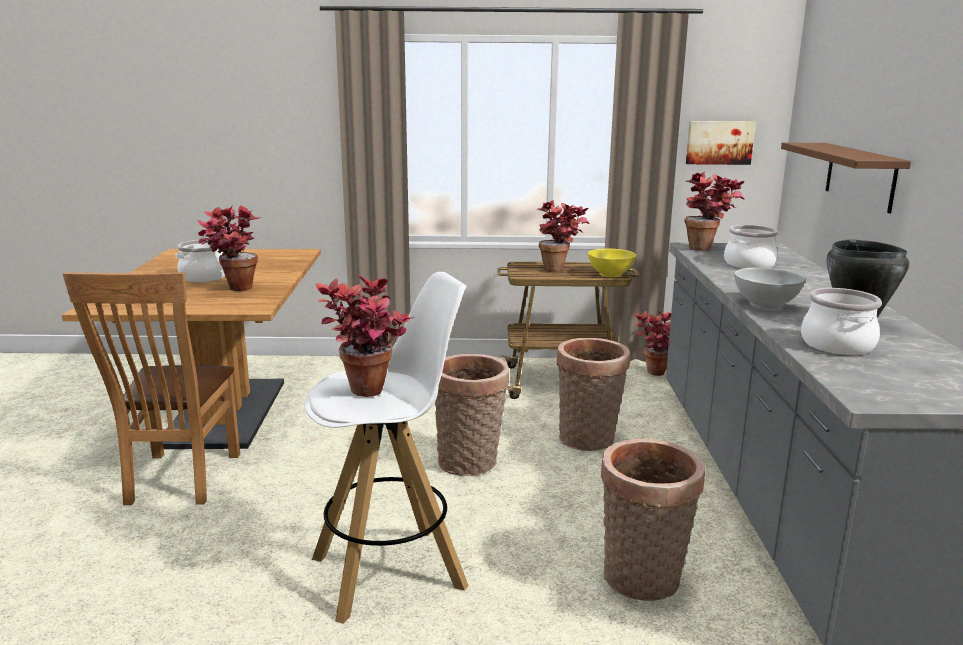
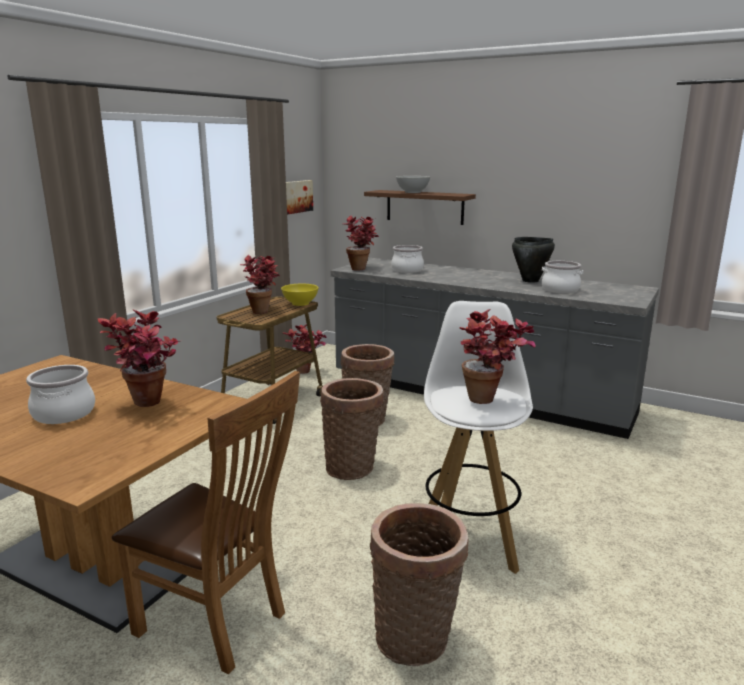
camera: 60 degrees left, 0 degrees up
basket [601,439,705,601] -> basket moved to [370,503,468,666]
white bowl [734,267,806,309] -> white bowl moved to [396,176,430,193]

